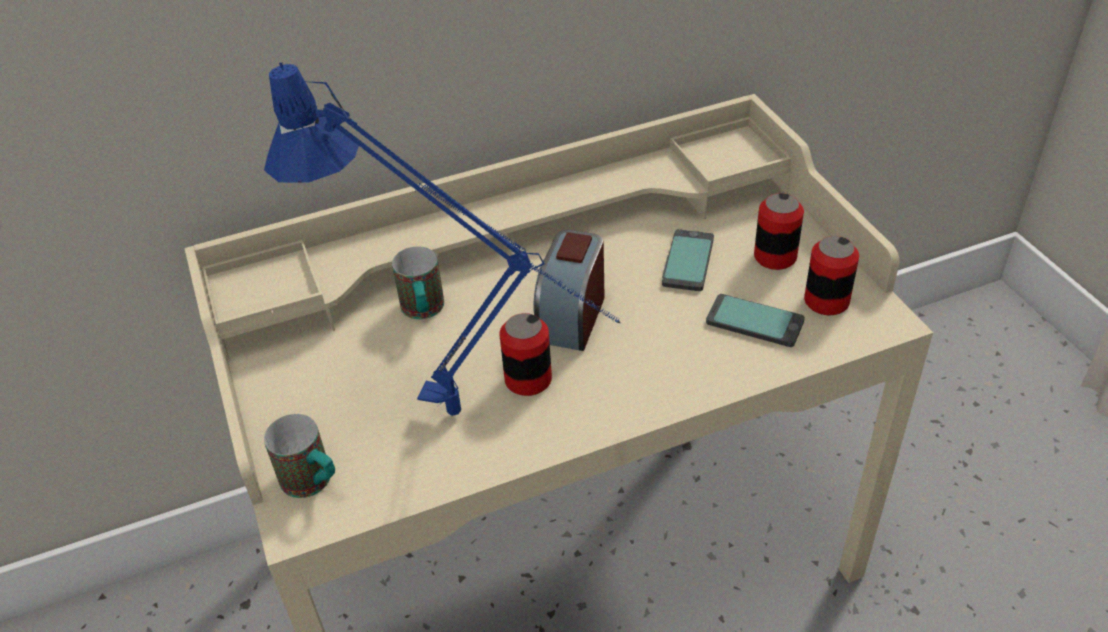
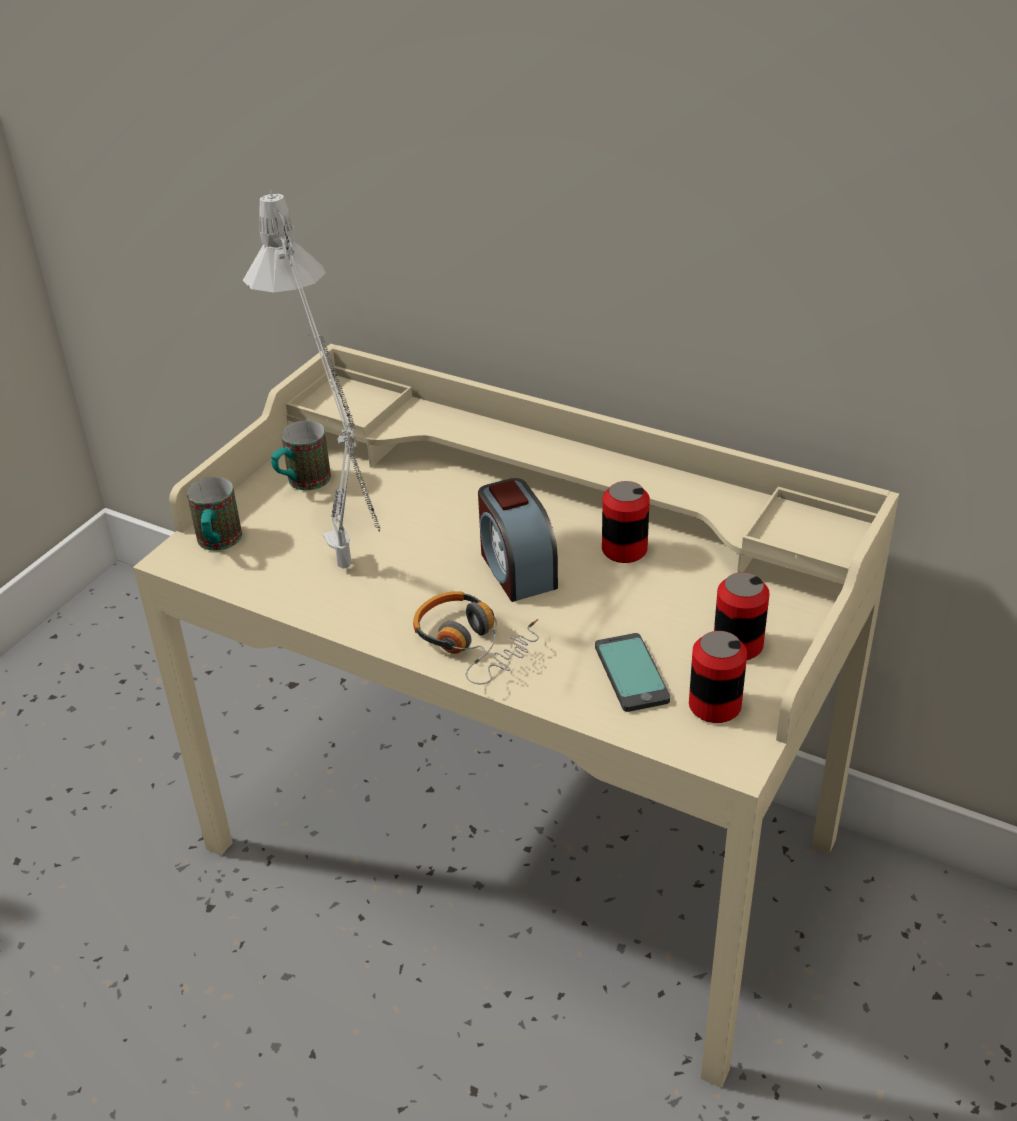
camera: 50 degrees right, 5 degrees down
blue table lamp [264,63,621,416] -> grey table lamp [243,190,381,568]
mug [392,246,444,319] -> mug moved to [271,420,331,491]
can [499,313,552,396] -> can moved to [602,481,650,563]
alarm clock [533,230,605,351] -> alarm clock turned 90 degrees counterclockwise [478,478,558,602]
phone [662,229,714,291] -> none
none -> headphones [413,591,539,684]

